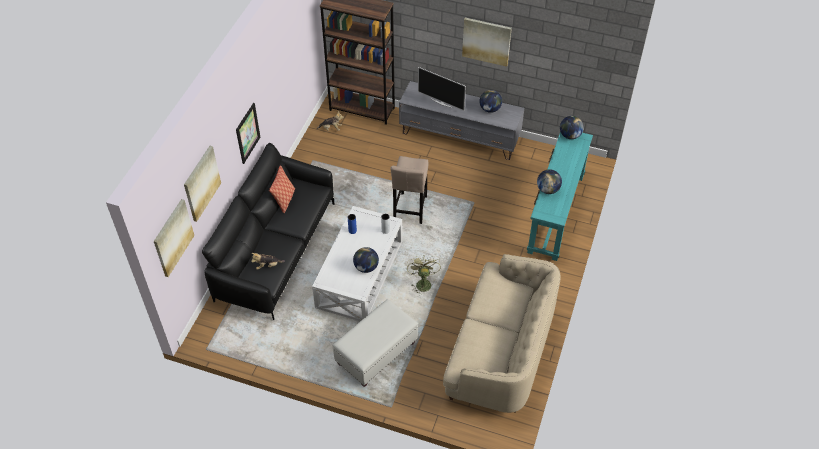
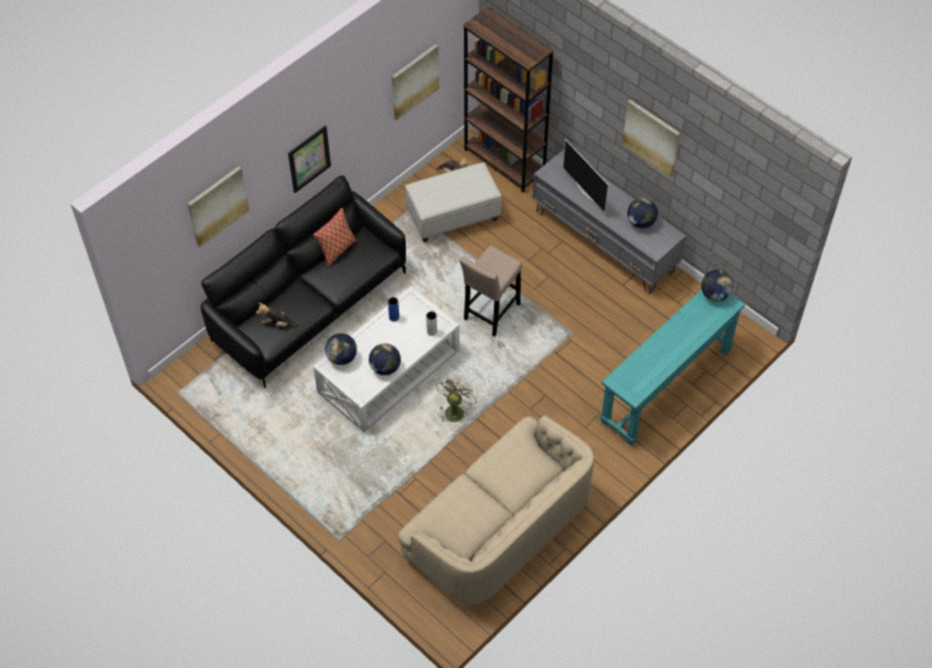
camera: 25 degrees right, 5 degrees up
picture [154,199,194,277] -> picture moved to [392,44,439,120]
white ottoman [332,299,418,387] -> white ottoman moved to [405,162,502,242]
globe [537,169,562,194] -> globe moved to [325,333,357,365]

